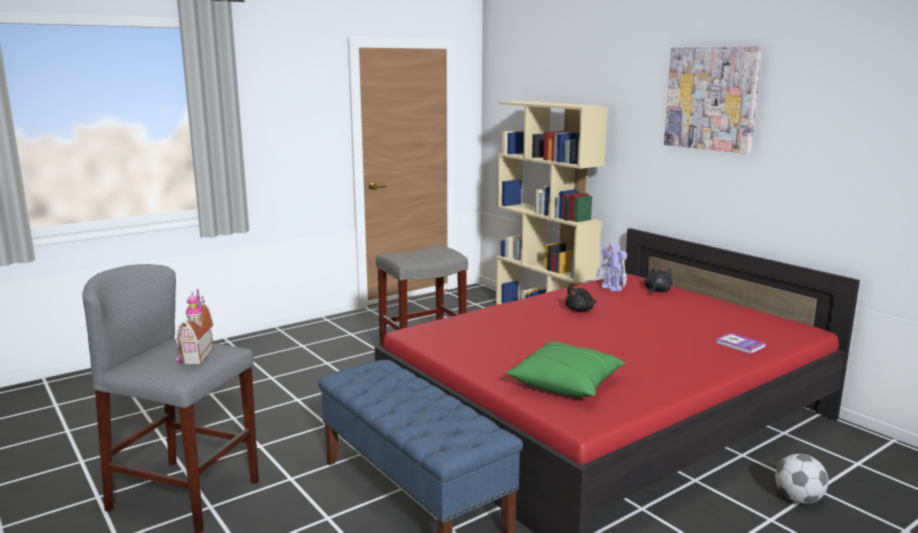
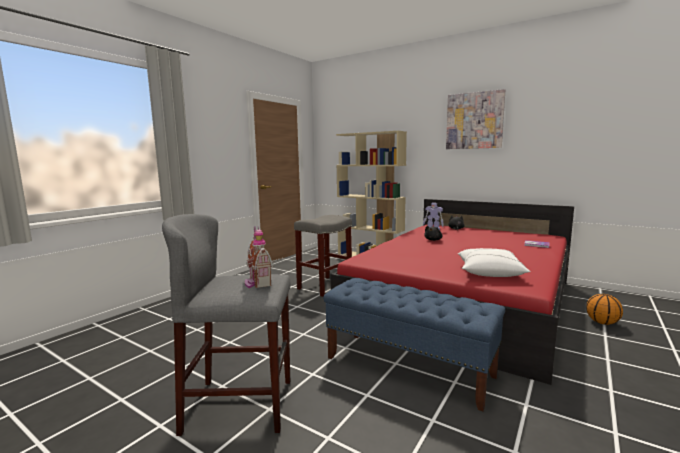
camera: 20 degrees left, 5 degrees down
green pillow [506,342,625,397] -> white pillow [458,248,531,277]
football [775,454,829,504] -> basketball [586,294,623,325]

